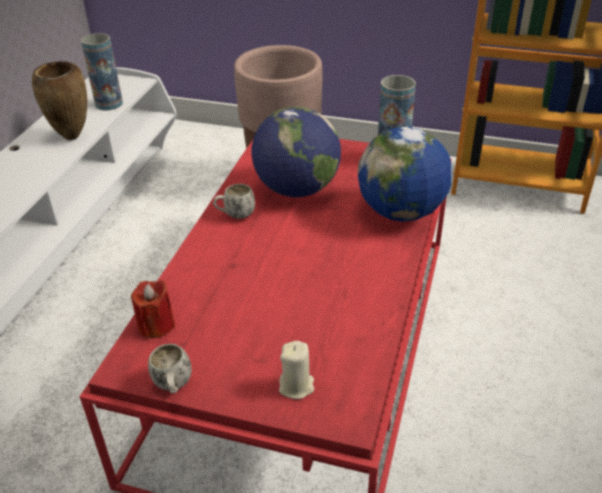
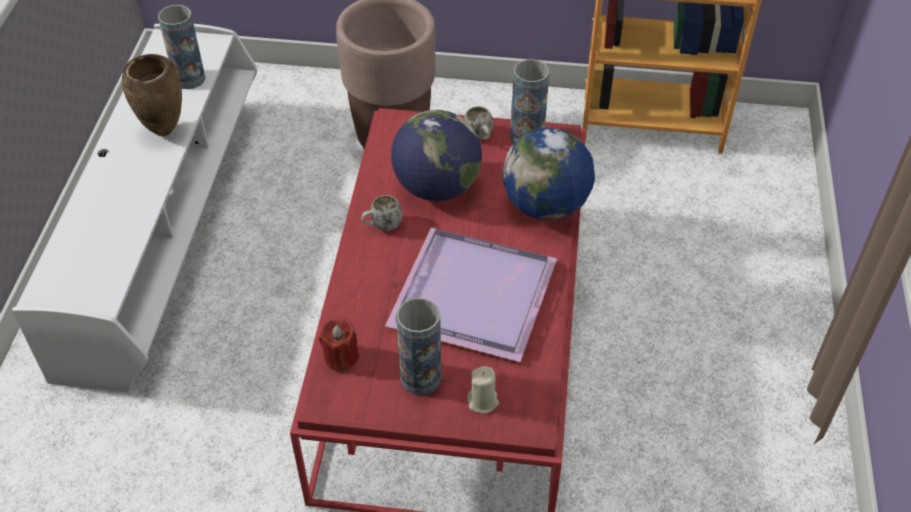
camera: 10 degrees left, 10 degrees up
white mug [148,344,192,394] -> white mug moved to [464,106,493,140]
none -> purple tray [385,228,557,362]
none -> vase [396,298,441,395]

